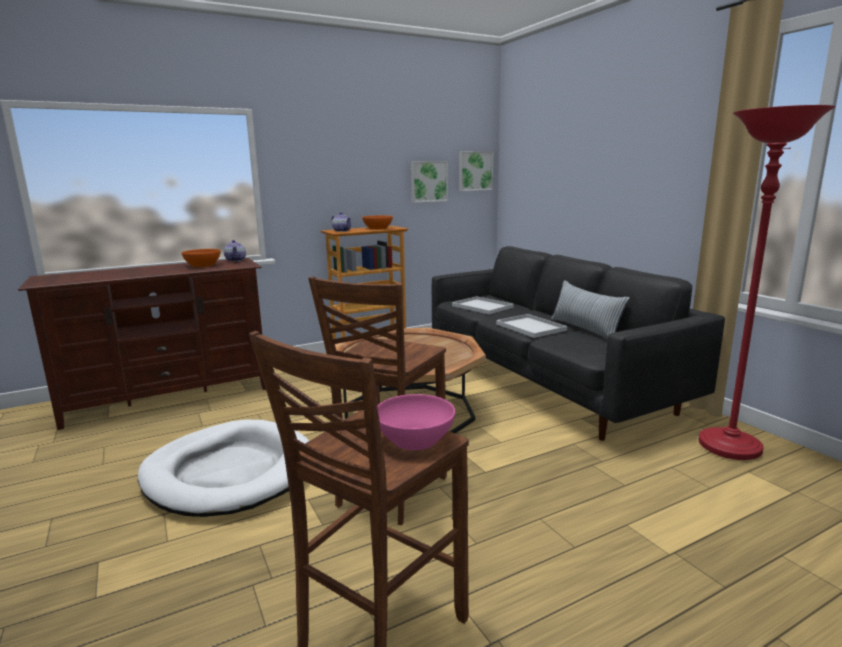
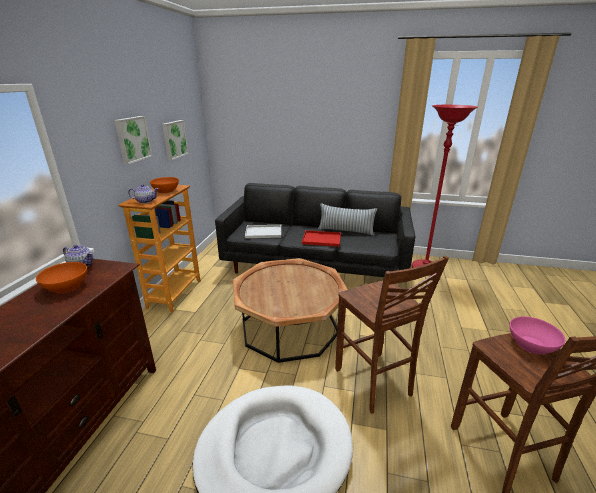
camera: 50 degrees left, 10 degrees up
picture [459,151,493,191] -> picture moved to [114,116,152,164]
white tray [496,314,567,338] -> red tray [302,230,341,247]

